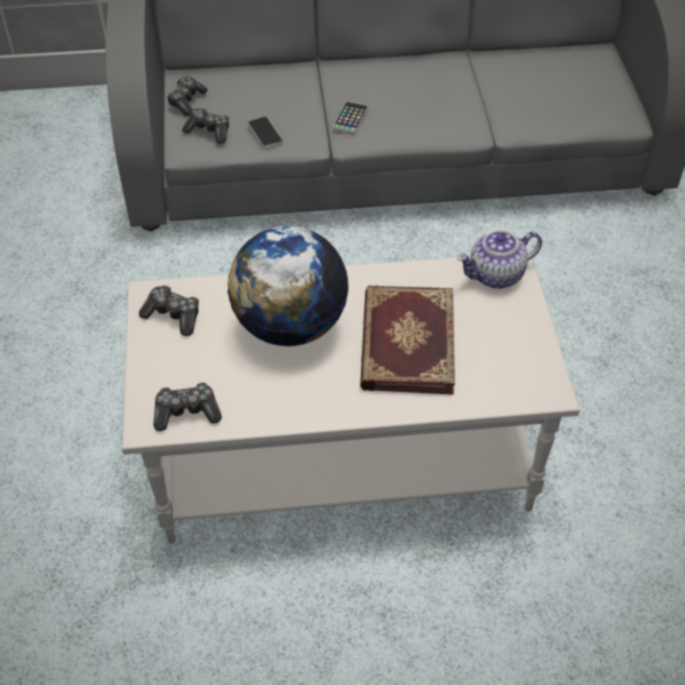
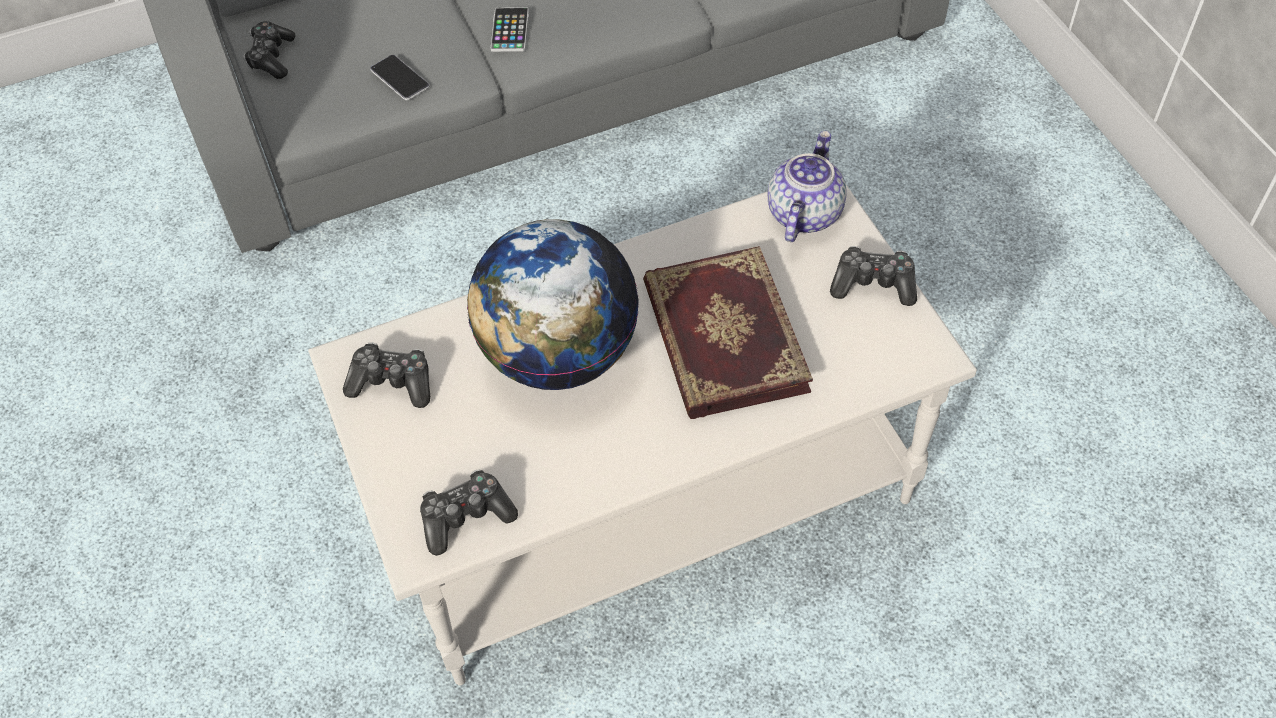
camera: 15 degrees left, 5 degrees up
game controller [182,108,229,144] -> game controller moved to [830,246,917,306]
teapot [457,230,542,289] -> teapot turned 150 degrees clockwise [768,130,847,242]

